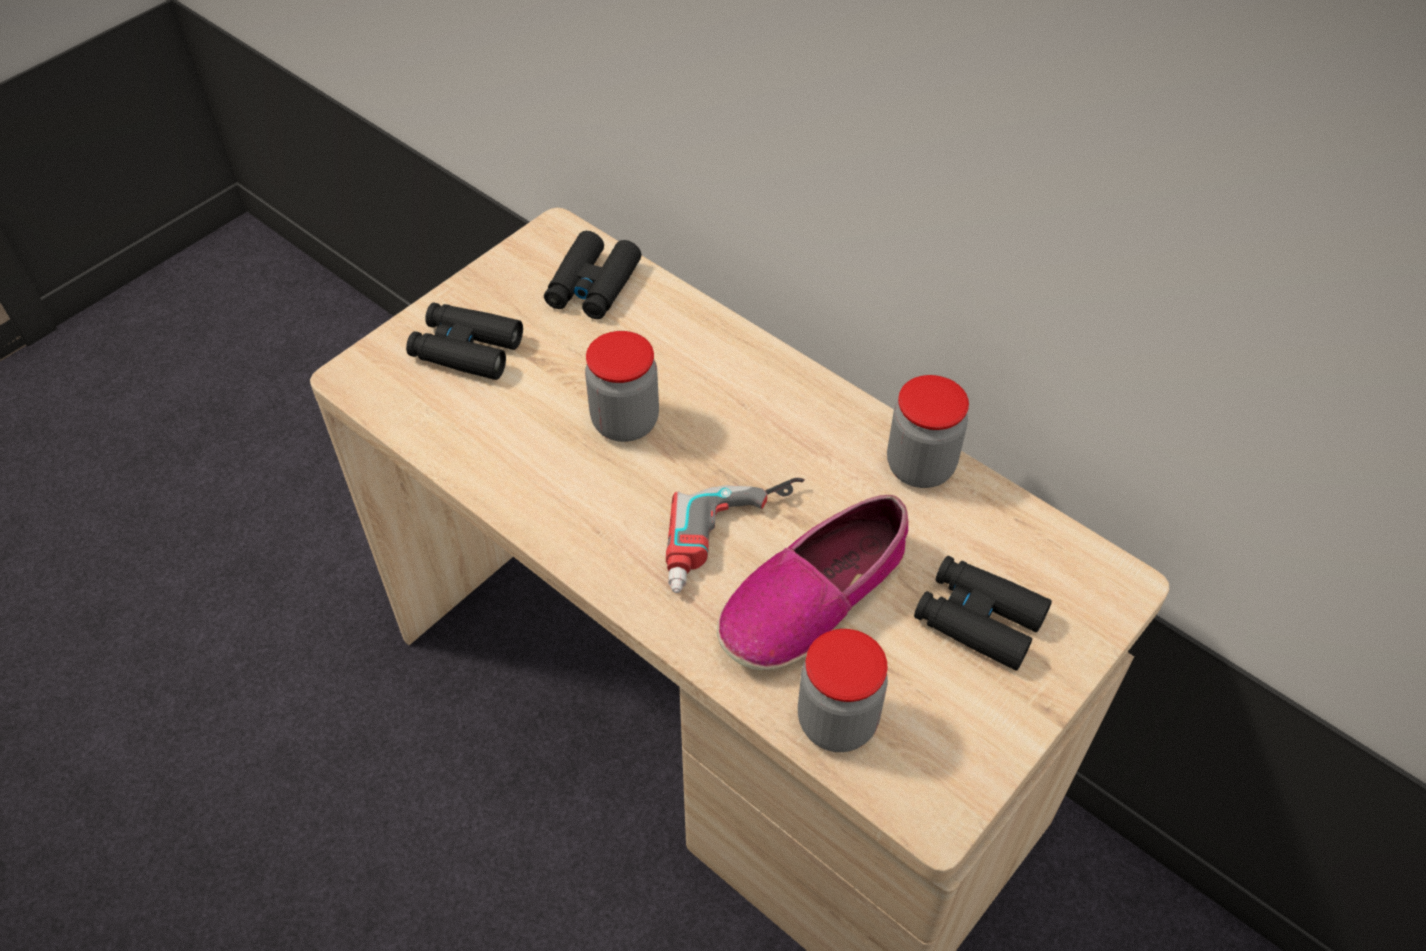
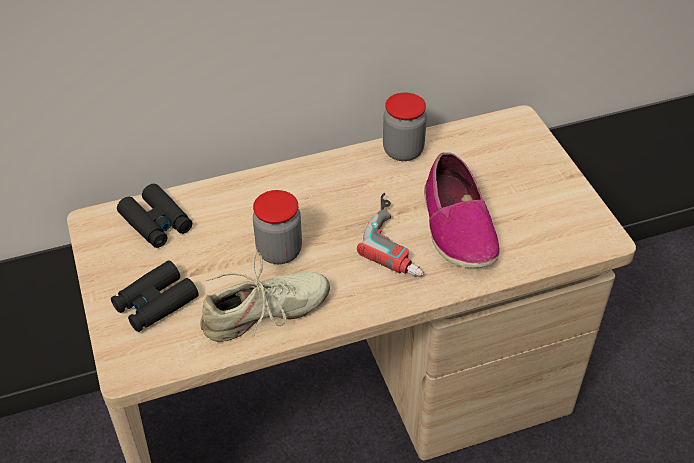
camera: 60 degrees left, 5 degrees down
jar [798,629,888,752] -> none
black binoculars [914,556,1052,671] -> none
none -> beige shoe [200,249,330,342]

